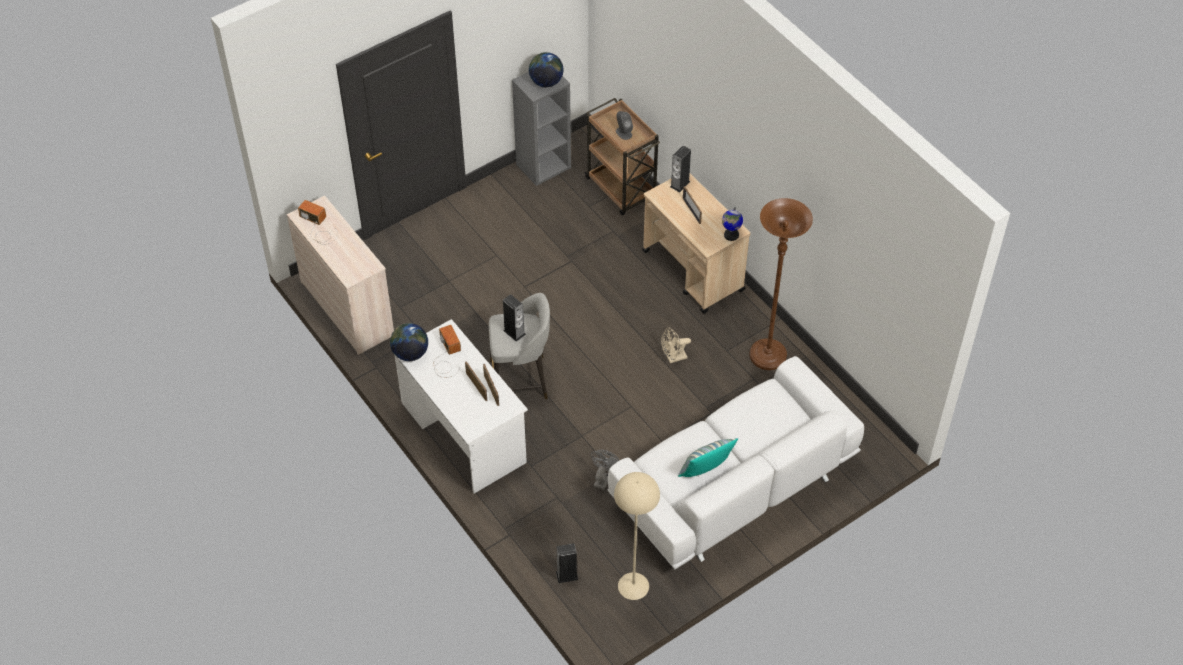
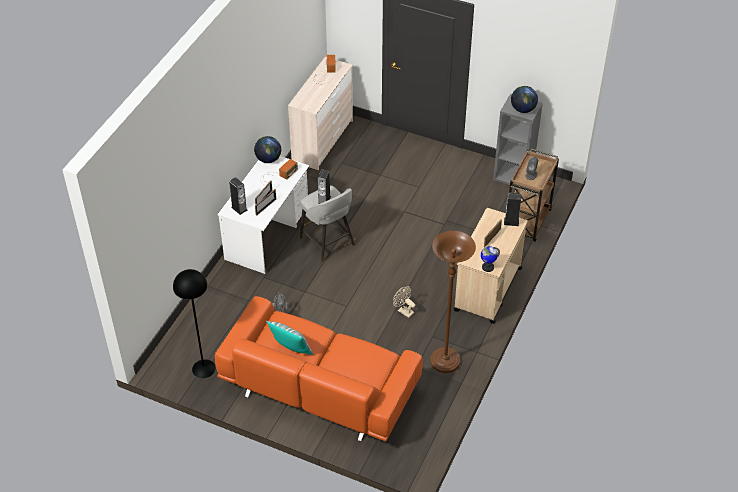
camera: 60 degrees right, 5 degrees down
speaker [556,543,578,583] -> speaker moved to [229,177,248,215]
white sofa [608,356,864,569] -> orange sofa [215,296,423,441]
beige floor lamp [614,472,660,600] -> black floor lamp [173,269,216,378]

